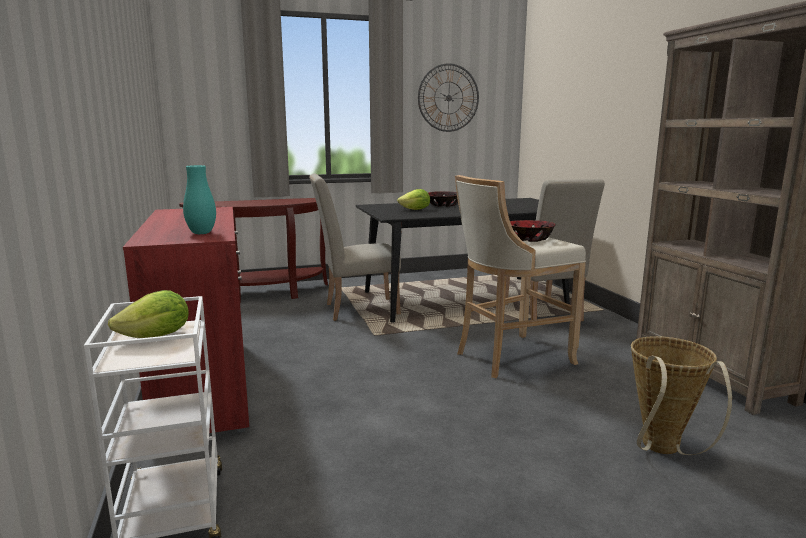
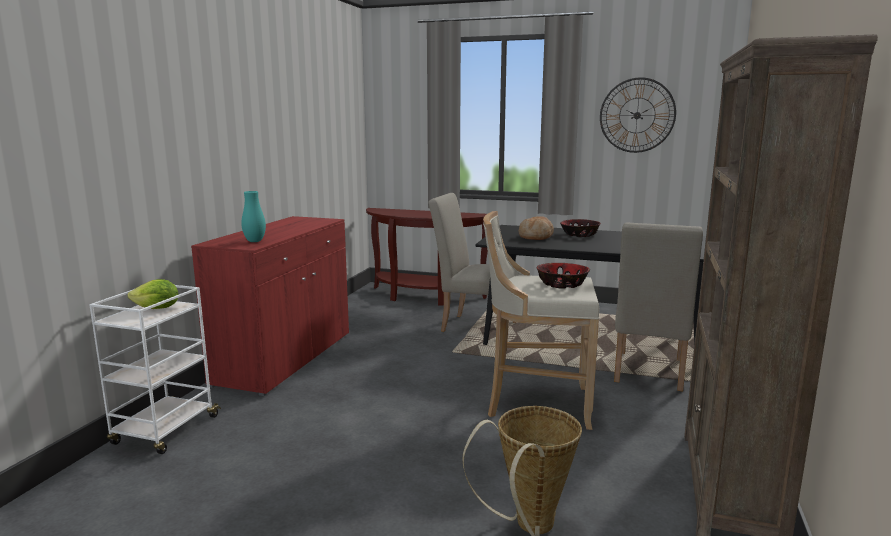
camera: 35 degrees right, 0 degrees up
lettuce [397,189,430,210] -> bread [519,216,554,240]

